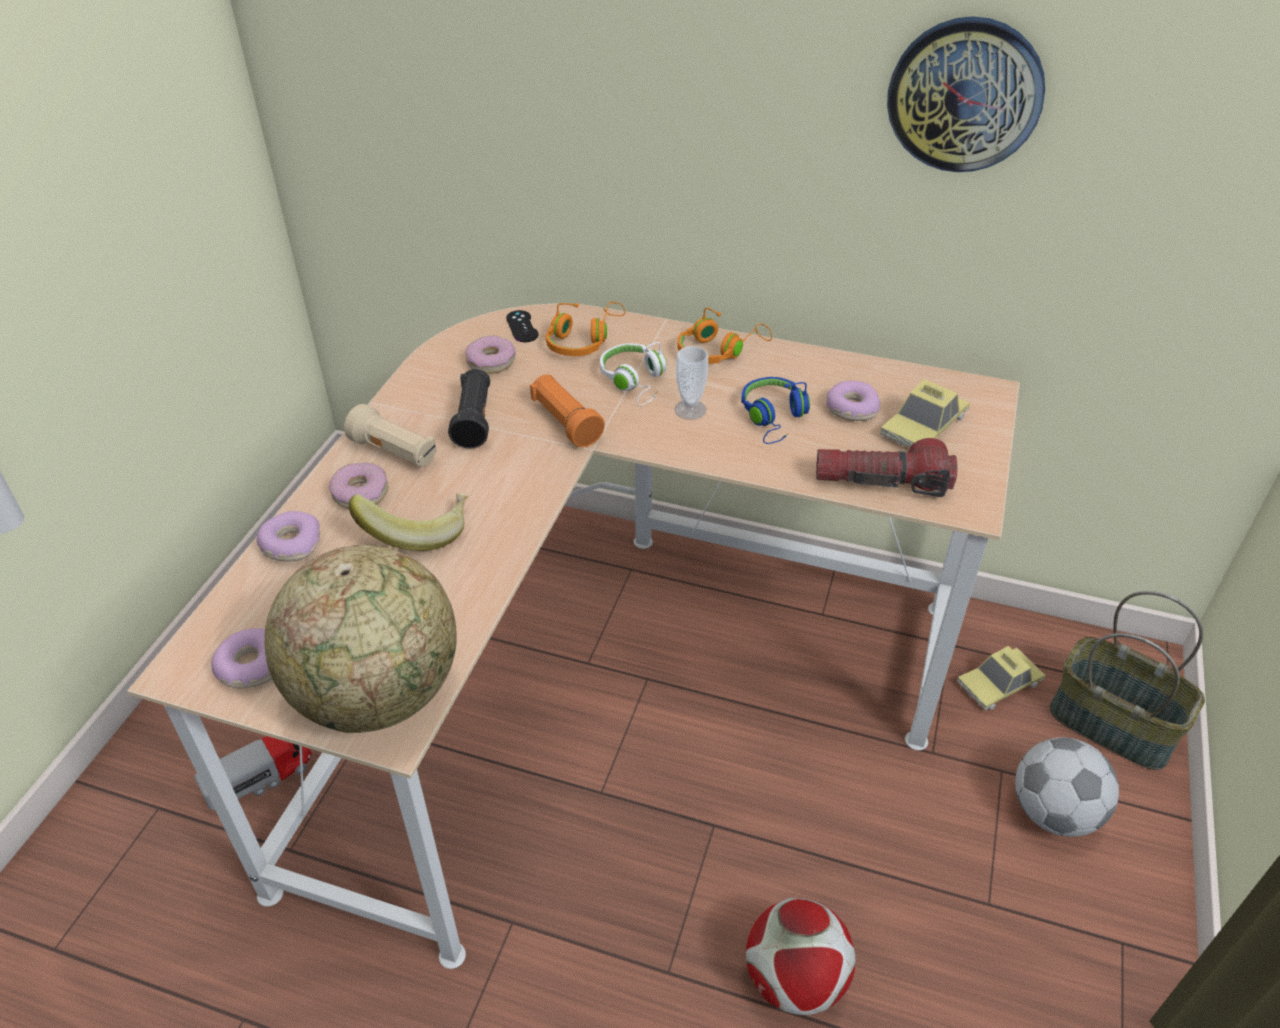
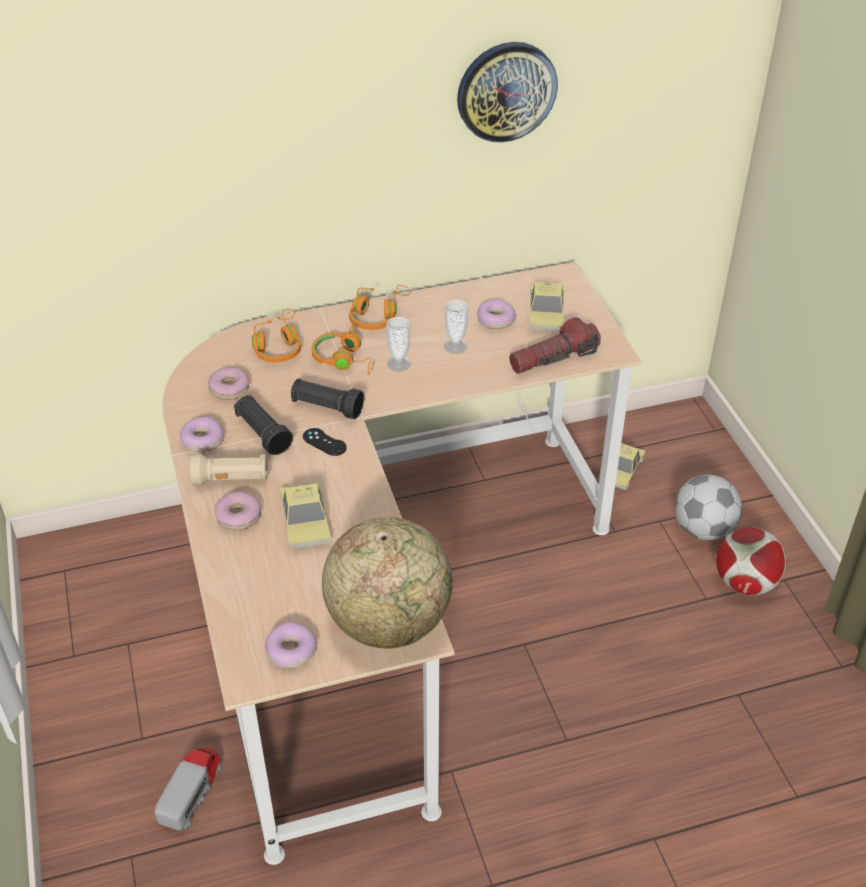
camera: 35 degrees left, 0 degrees up
donut [257,511,320,561] -> donut moved to [180,417,224,452]
banana [349,493,468,551] -> toy car [280,482,332,549]
black game controller [506,310,539,342] -> black game controller moved to [303,428,347,456]
orange flashlight [530,374,605,447] -> black flashlight [291,378,364,419]
white headphones [600,342,667,406] -> orange headphones [312,325,374,375]
blue headphones [741,377,810,444] -> cup [444,300,468,354]
football [746,898,855,1015] -> football moved to [716,527,786,596]
basket [1049,591,1205,770] -> none

